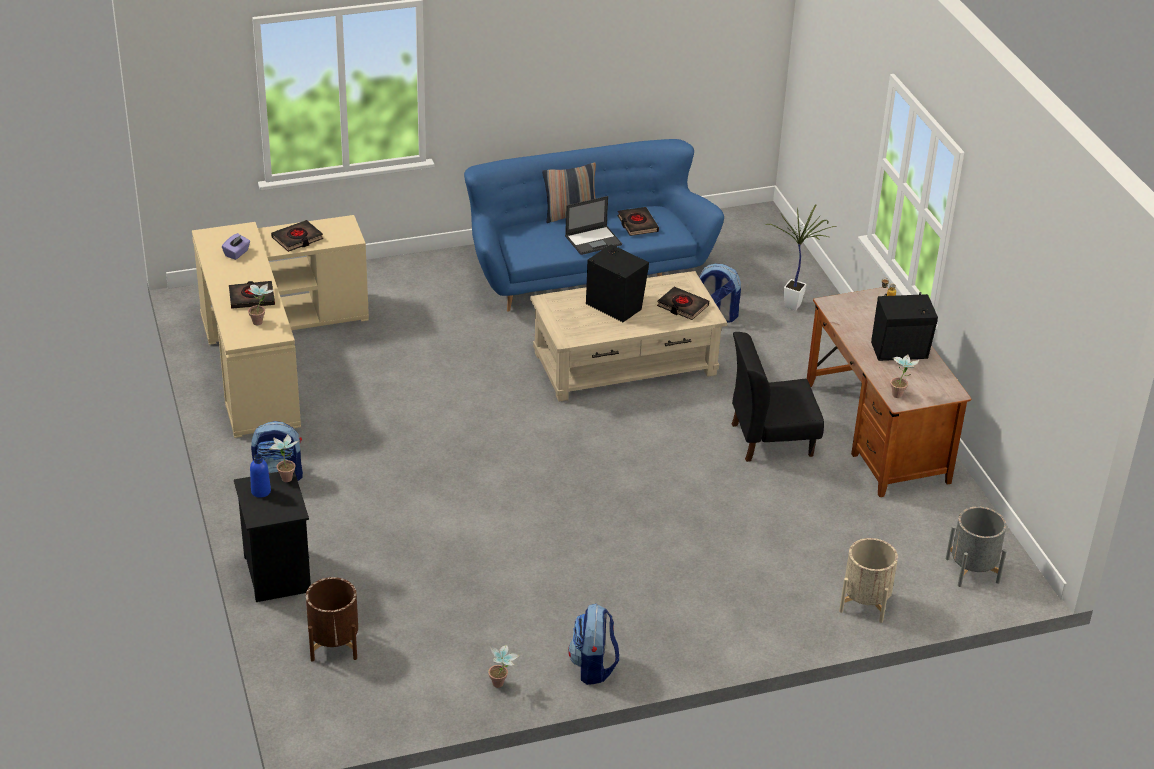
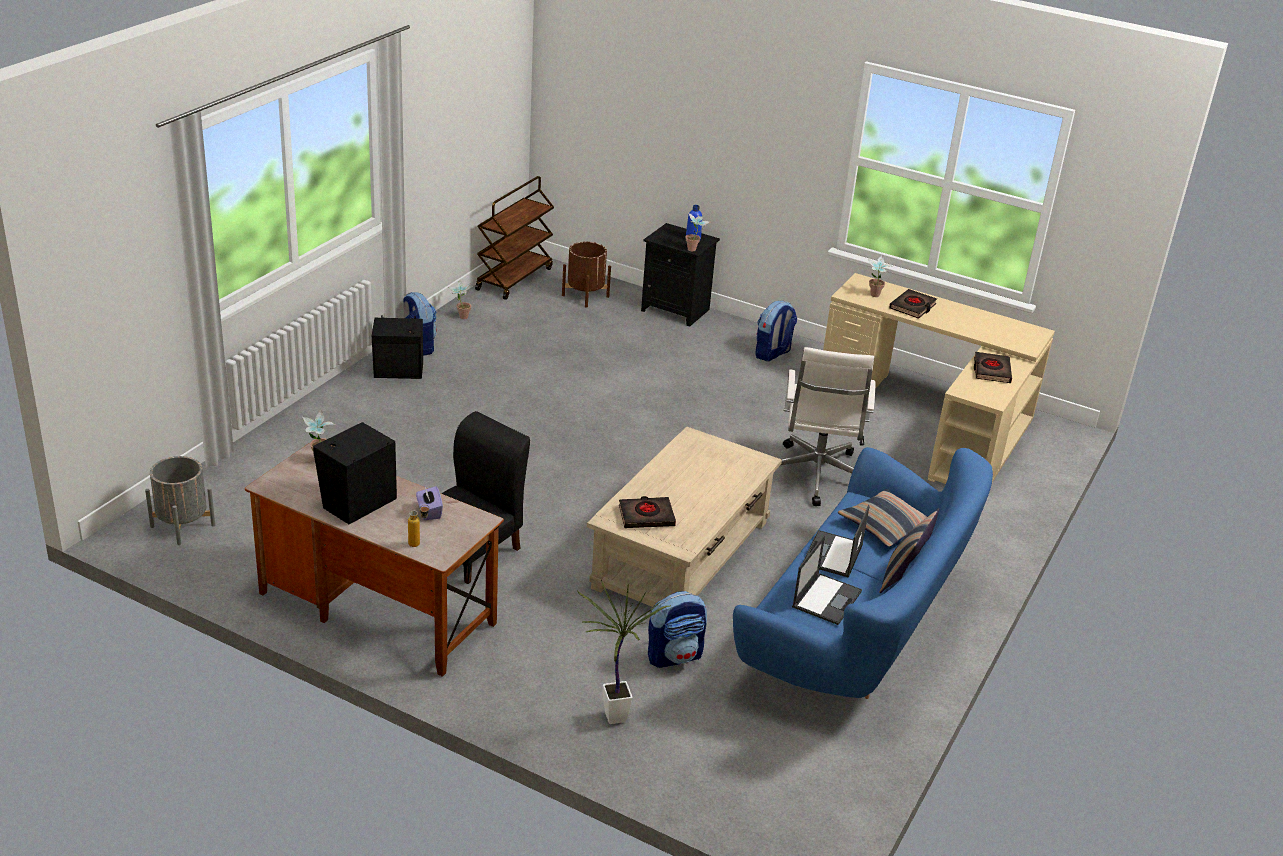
camera: 135 degrees right, 5 degrees down
purple tissue box [222,233,250,260] -> purple tissue box moved to [416,486,443,520]
black speaker [586,244,649,322] -> black speaker moved to [372,315,423,379]
black book [617,207,659,236] -> laptop [792,535,862,625]
beige planter [839,538,898,623] -> none
none -> brown cart [475,176,554,300]
none -> white office chair [781,347,875,506]
none -> pillow [838,489,928,547]

